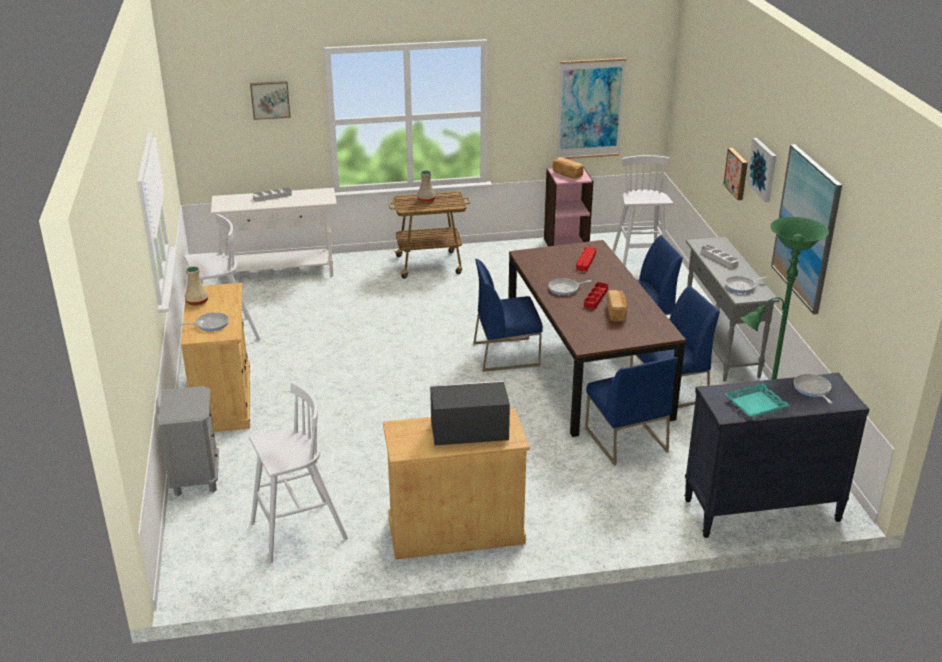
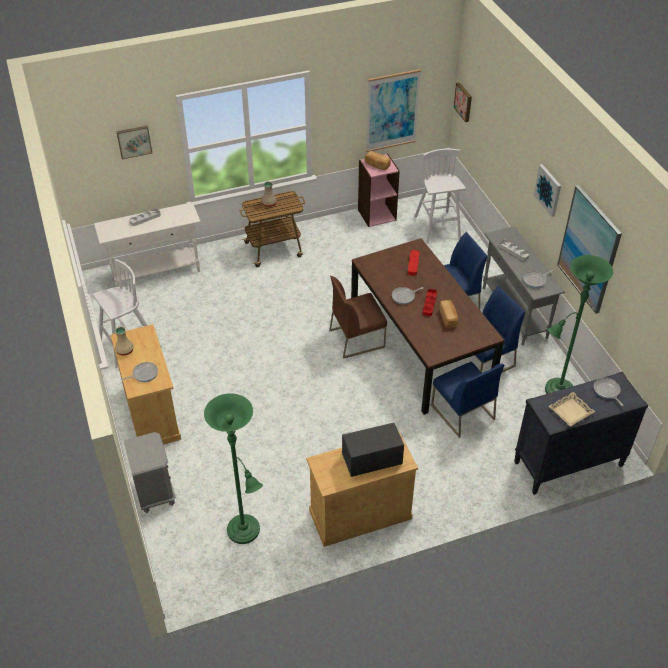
camera: 10 degrees left, 15 degrees up
white stool [249,382,348,564] -> green floor lamp [204,393,263,544]
blue chair [473,259,543,372] -> brown chair [329,276,387,359]
picture [723,148,748,200] -> picture moved to [454,82,472,122]
turquoise tray [724,383,790,418] -> beige tray [549,392,595,427]

